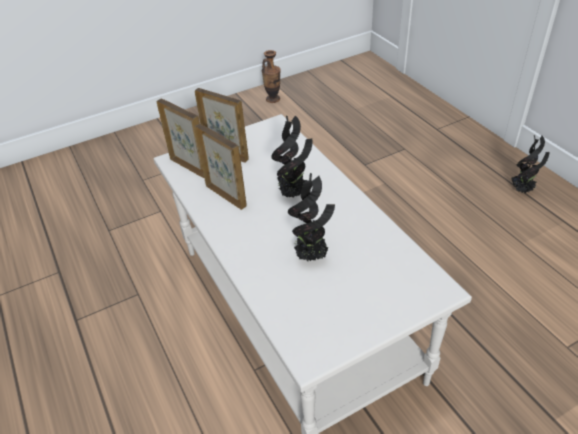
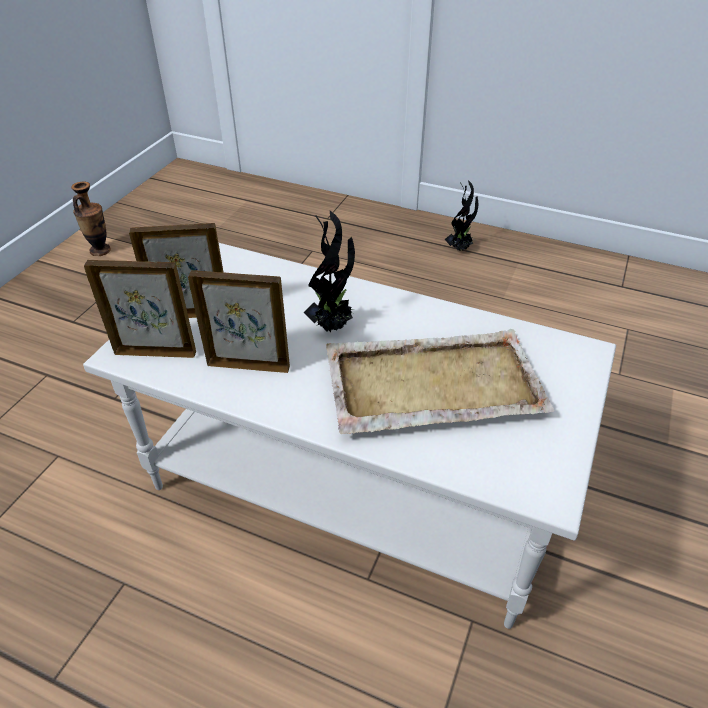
camera: 40 degrees left, 0 degrees up
potted plant [288,173,335,261] -> beige tray [326,329,555,434]

